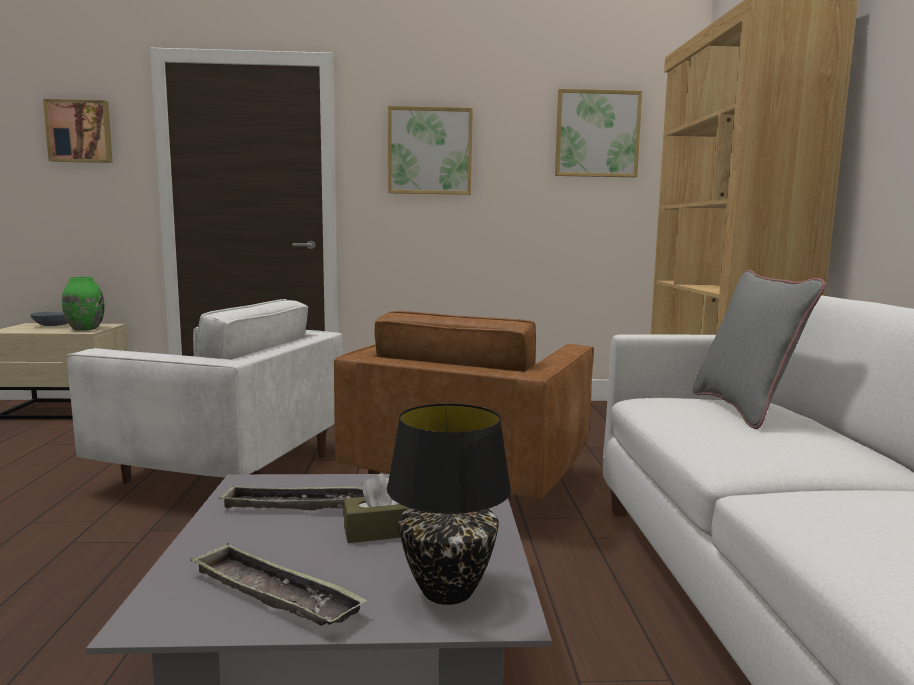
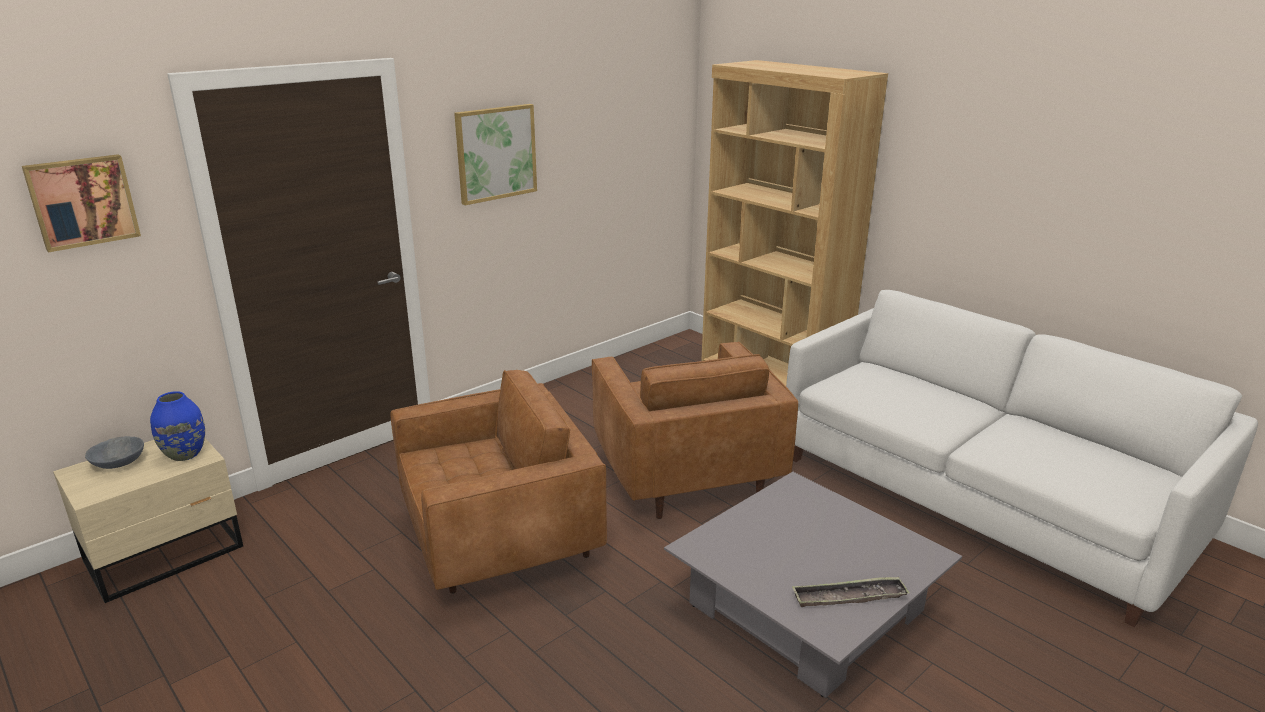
camera: 40 degrees left, 15 degrees up
green vase [62,277,105,331] -> blue vase [150,391,205,461]
white armchair [67,299,343,484] -> brown armchair [390,370,607,594]
tray [218,485,364,510] -> none
brown tissue box [343,474,408,543] -> none
black table lamp [387,403,511,605] -> none
picture [555,89,642,177] -> none
grey pillow [693,270,826,429] -> none

